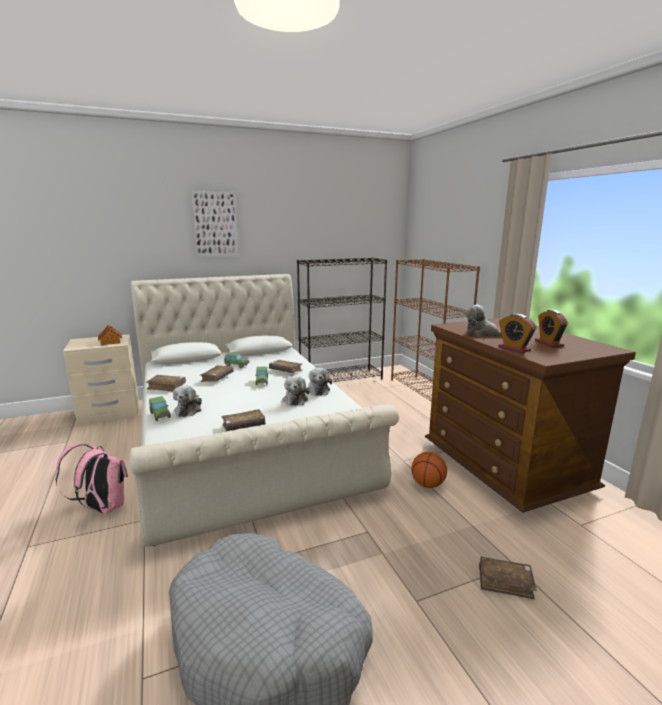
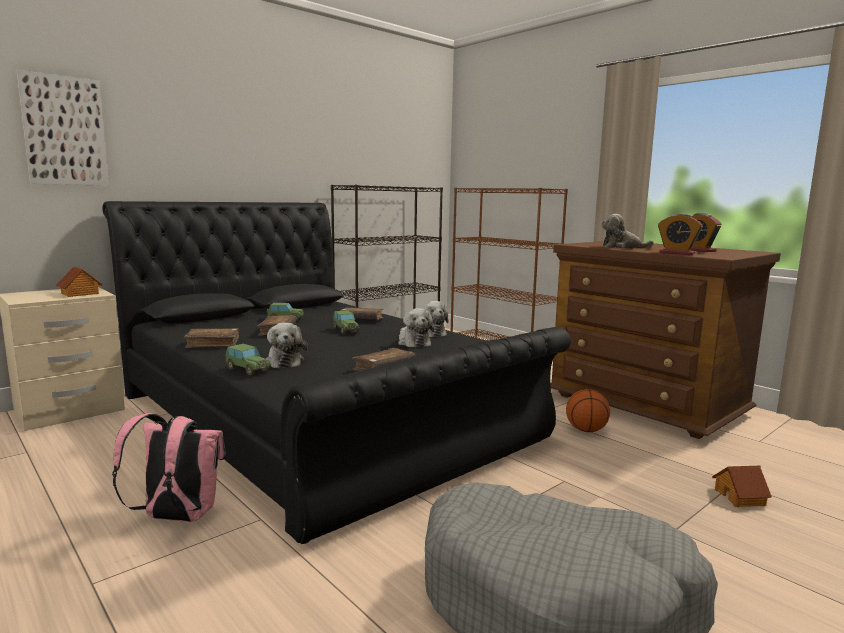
camera: 20 degrees left, 5 degrees down
beige bed [130,274,399,547] -> black bed [102,201,571,544]
picture [191,191,239,257] -> picture moved to [16,70,109,186]
brown book [479,557,537,599] -> toy house [712,466,772,507]

